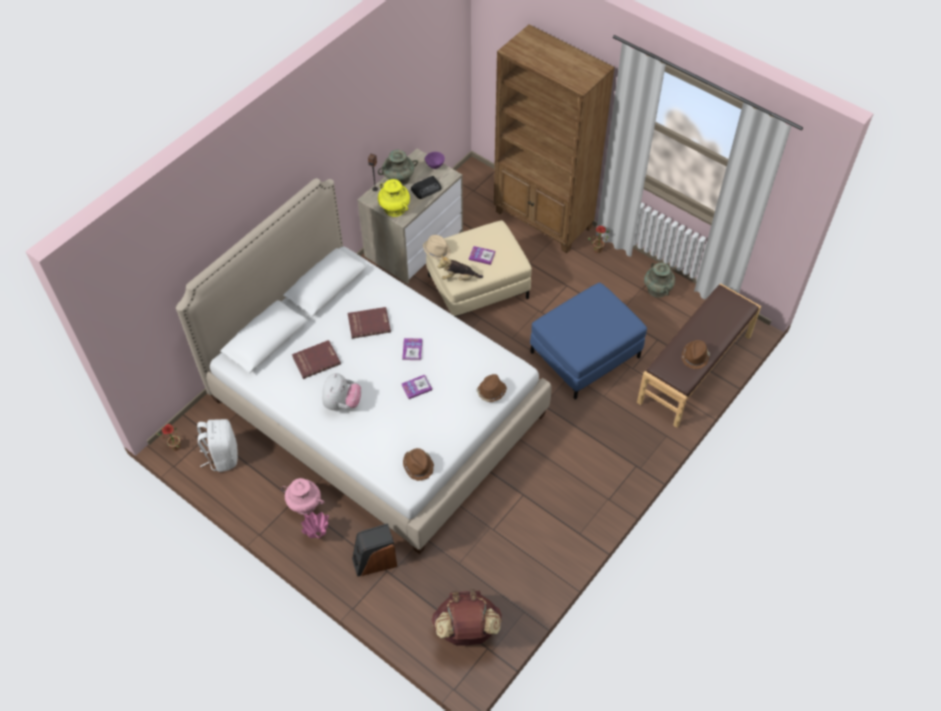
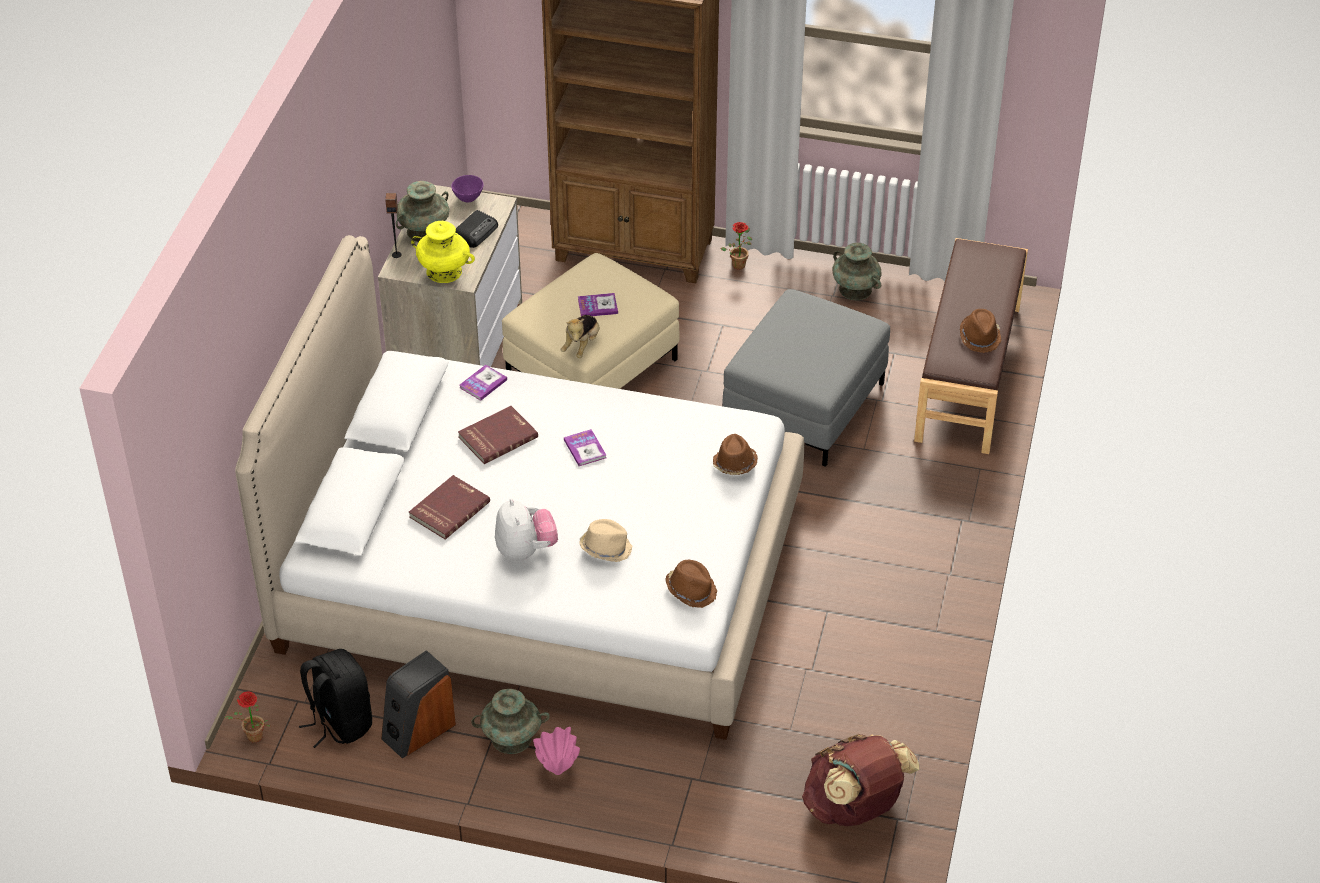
camera: 25 degrees left, 10 degrees down
white backpack [197,419,238,472] -> black backpack [299,649,372,748]
pink vase [281,478,325,515] -> turquoise vase [471,689,550,754]
speaker [352,523,397,577] -> speaker moved to [381,650,456,759]
book [401,374,432,399] -> book moved to [460,364,507,401]
beige hat [423,235,451,260] -> beige hat moved to [579,519,633,562]
plush toy [437,255,483,280] -> plush toy turned 45 degrees counterclockwise [561,315,600,358]
blue ottoman [530,282,647,399] -> grey ottoman [722,289,890,467]

